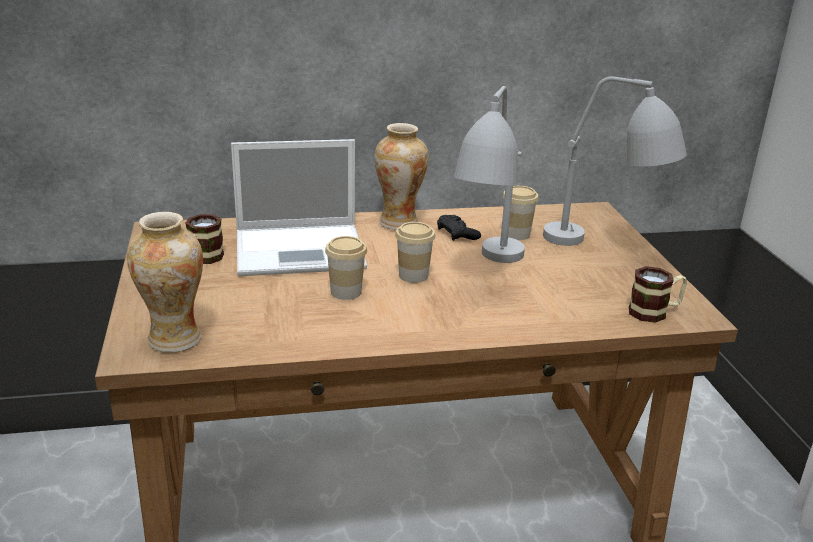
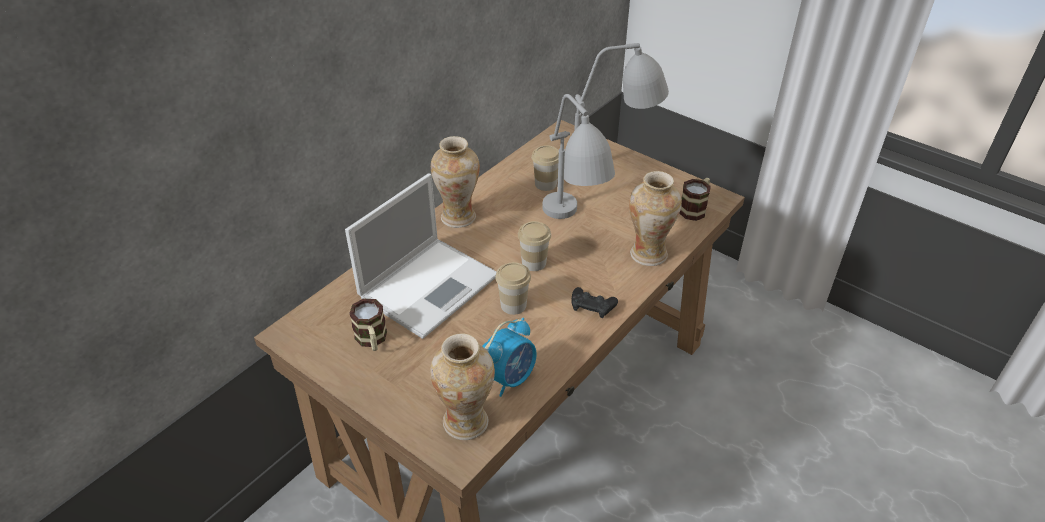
camera: 40 degrees left, 15 degrees up
black game controller [437,215,481,241] -> black game controller moved to [571,287,618,318]
none -> alarm clock [482,318,537,397]
none -> vase [629,171,682,266]

